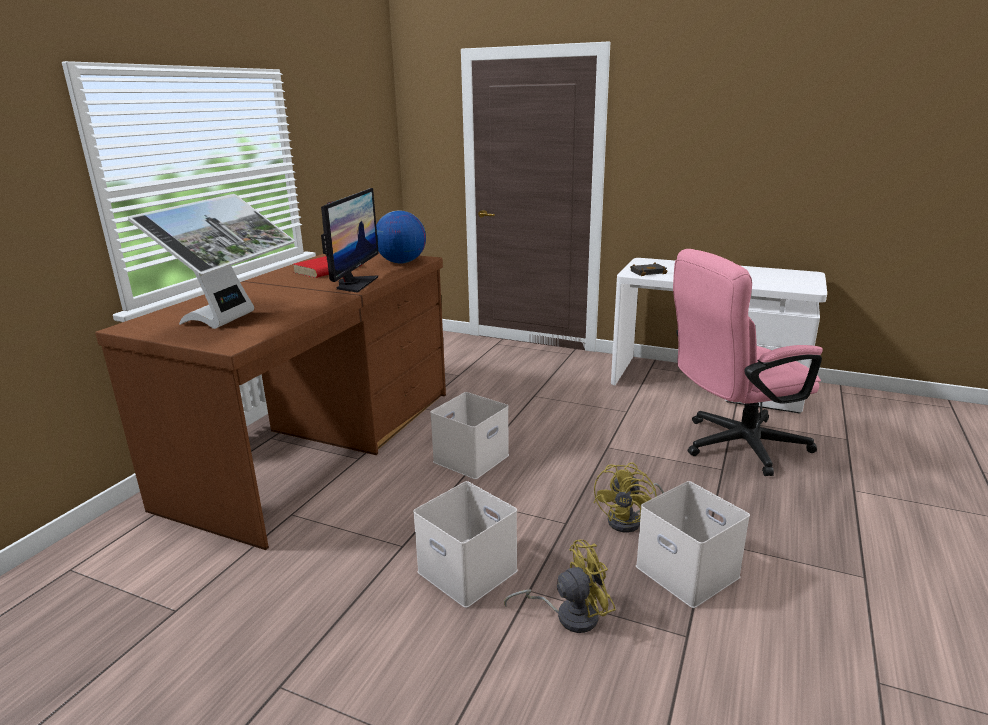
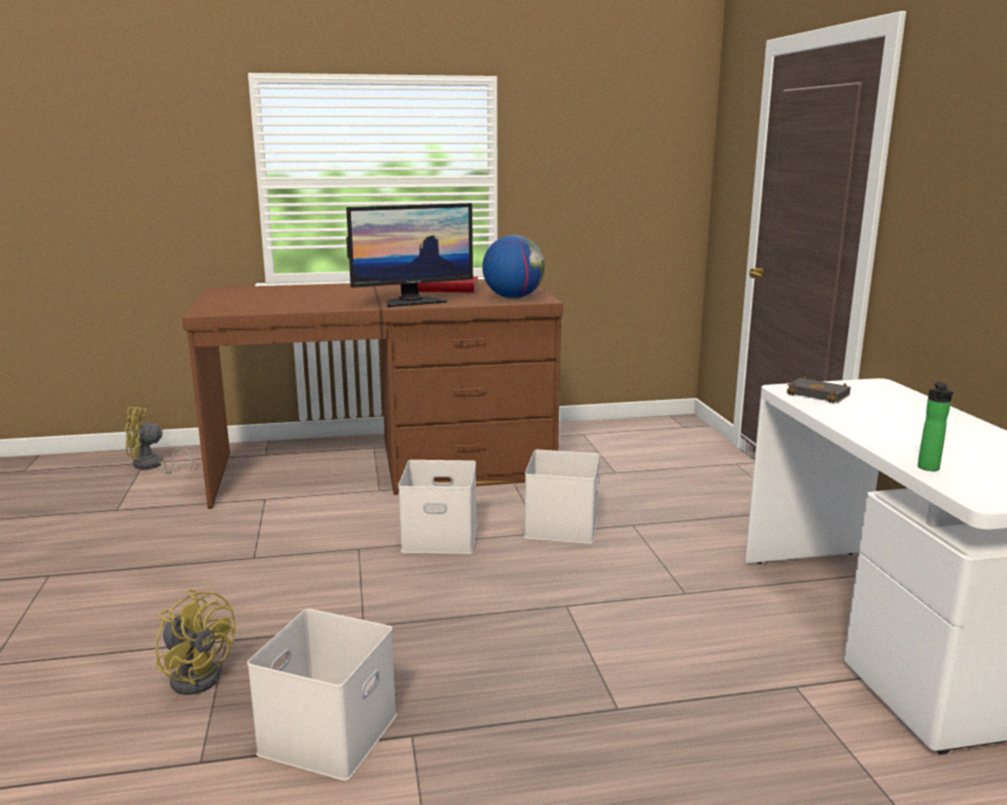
camera: 55 degrees right, 5 degrees down
monitor [128,194,295,329] -> none
white storage box [413,481,518,608] -> white storage box moved to [524,450,600,544]
yellow fan [593,462,664,533] -> yellow fan moved to [125,407,193,474]
pink office chair [673,249,823,476] -> none
none -> bottle [918,382,954,471]

